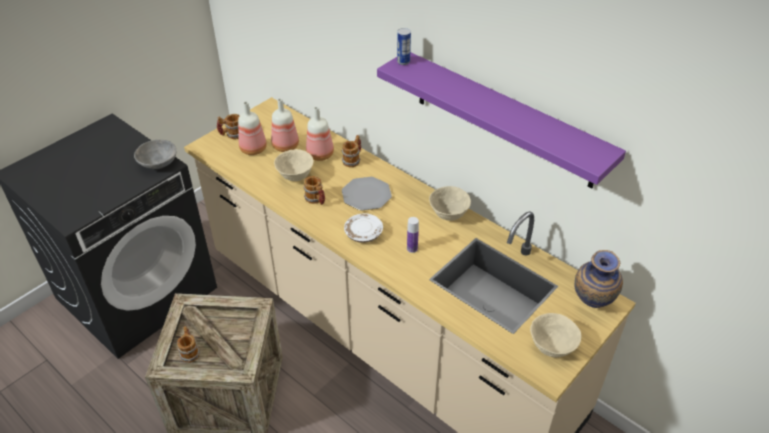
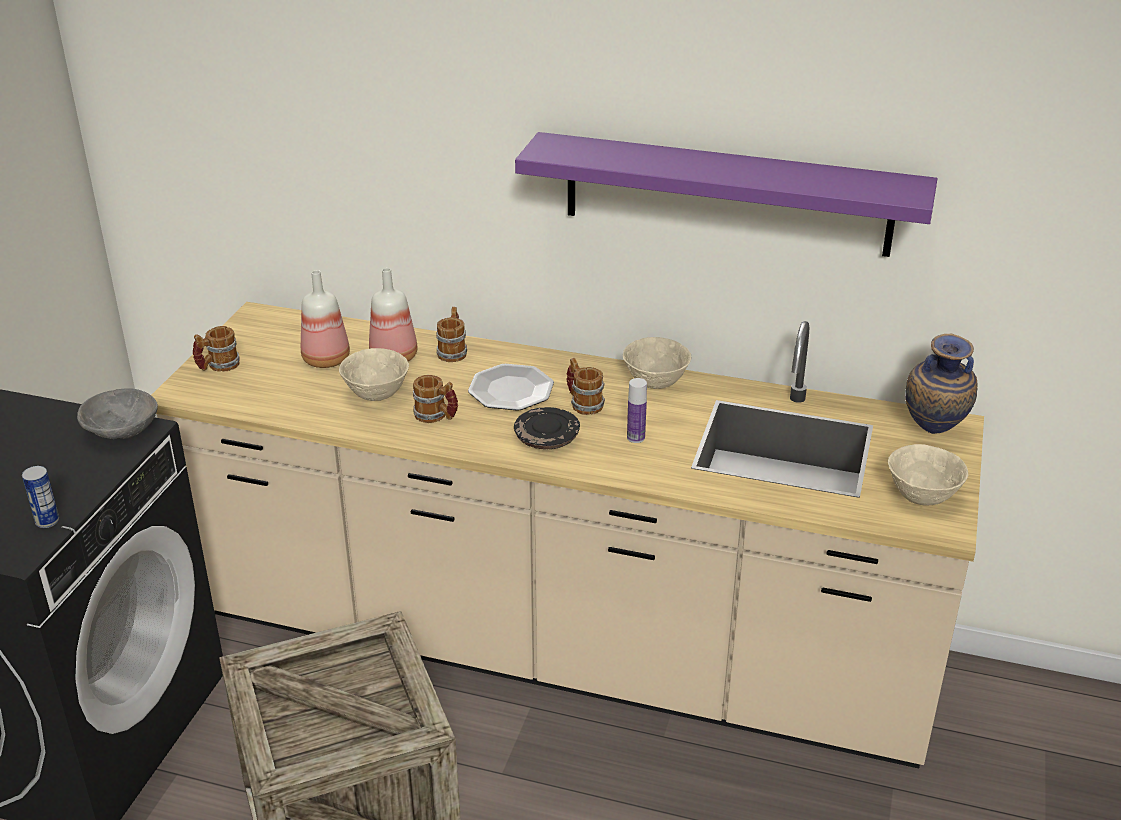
camera: 25 degrees left, 10 degrees down
mug [177,326,200,363] -> mug moved to [567,358,605,415]
bottle [238,102,267,155] -> none
white plate [344,213,383,243] -> black plate [514,407,580,449]
can [397,28,411,65] -> can moved to [22,466,59,528]

